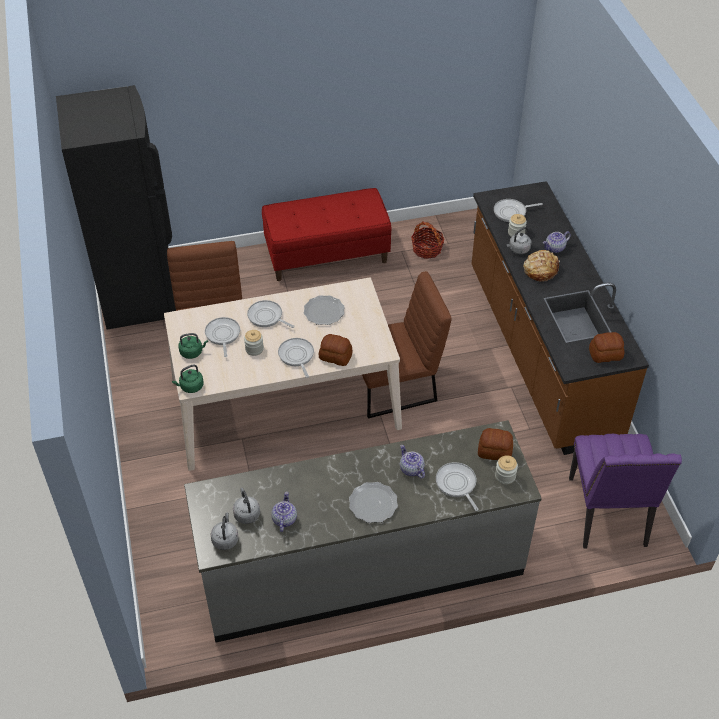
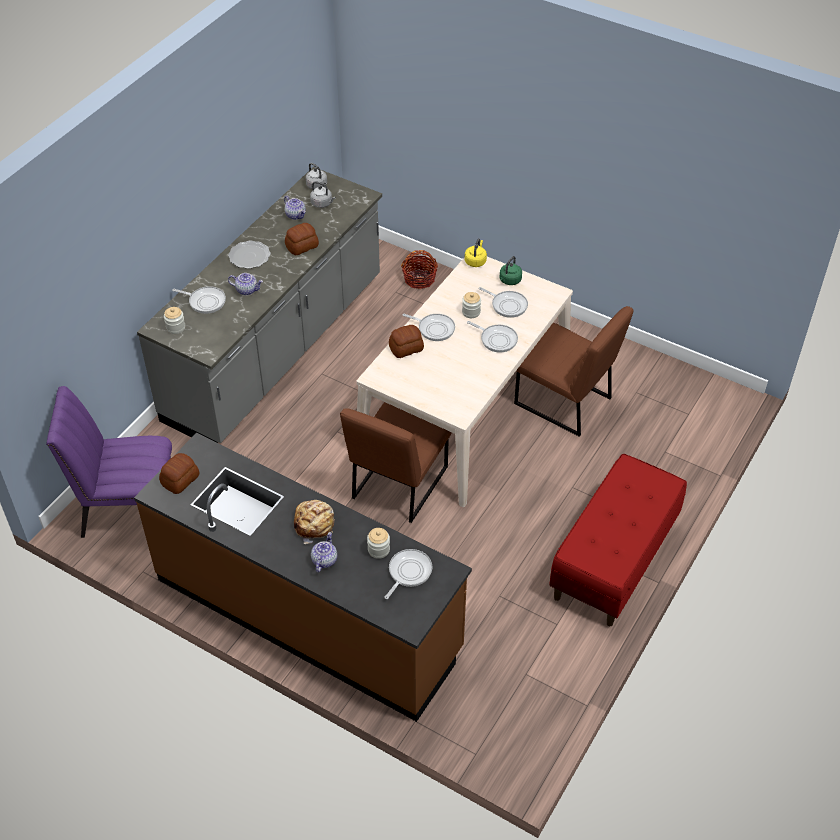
camera: 135 degrees right, 0 degrees up
black fridge [56,85,176,330] -> none
green kettle [172,364,204,393] -> yellow kettle [465,239,487,267]
frying pan [247,300,295,328] -> frying pan turned 45 degrees clockwise [467,321,518,353]
plate [304,295,345,325] -> none
basket [411,221,445,259] -> basket moved to [401,250,438,289]
bread [478,428,513,460] -> bread moved to [285,223,319,255]
grey kettle [507,227,531,254] -> none
purple chair [569,434,682,549] -> purple chair turned 45 degrees counterclockwise [46,386,172,538]

